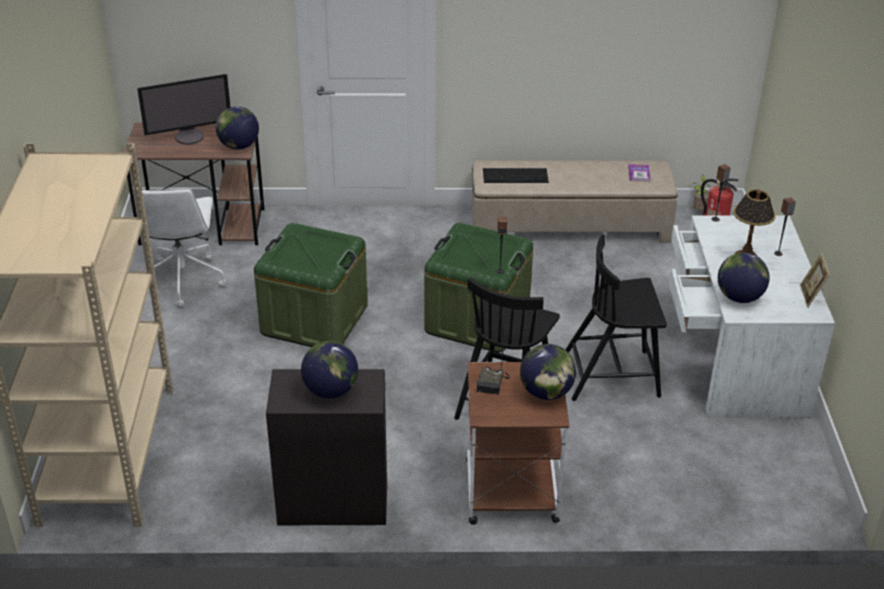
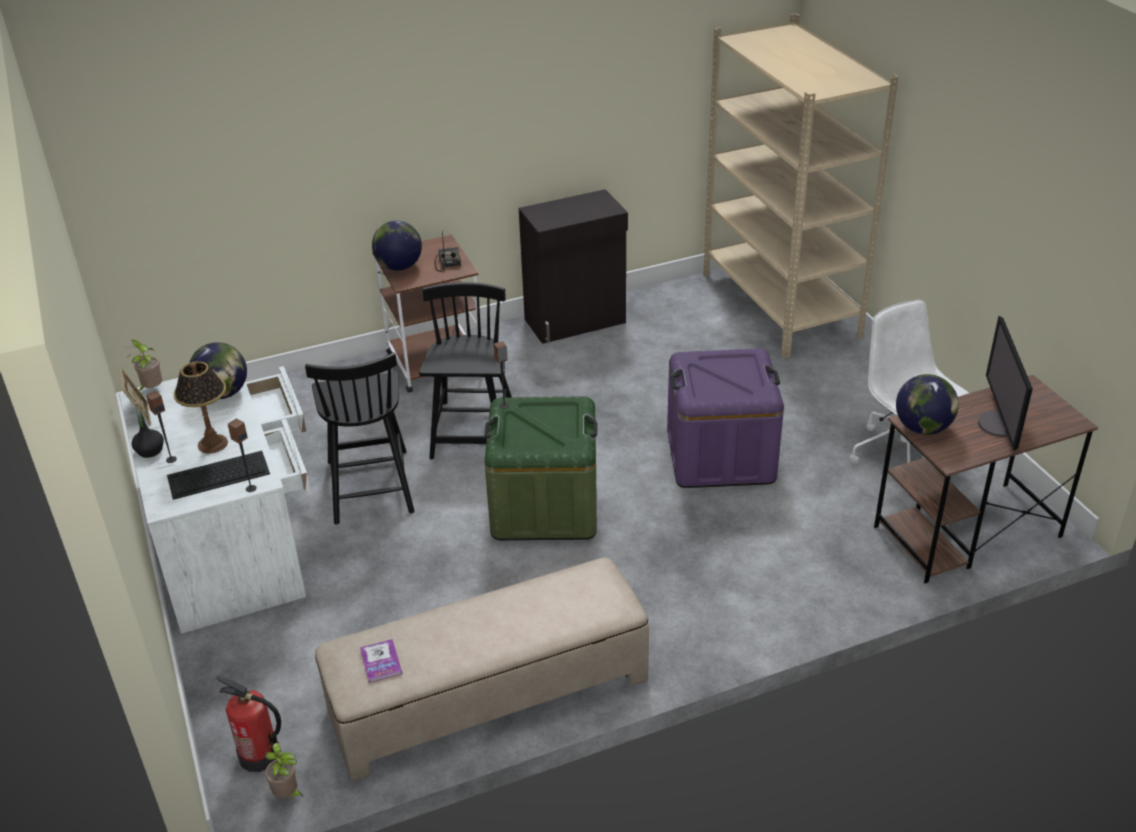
camera: 160 degrees right, 0 degrees up
monitor [137,74,230,145] -> monitor turned 45 degrees counterclockwise [978,316,1033,450]
green storage box [254,223,368,347] -> purple storage box [667,349,784,488]
globe [301,341,358,398] -> none
keyboard [483,168,549,183] -> keyboard moved to [167,451,270,500]
black chair [565,235,667,401] -> black chair turned 105 degrees clockwise [305,352,414,525]
none -> potted plant [124,340,162,391]
none -> black bottle [131,402,164,458]

